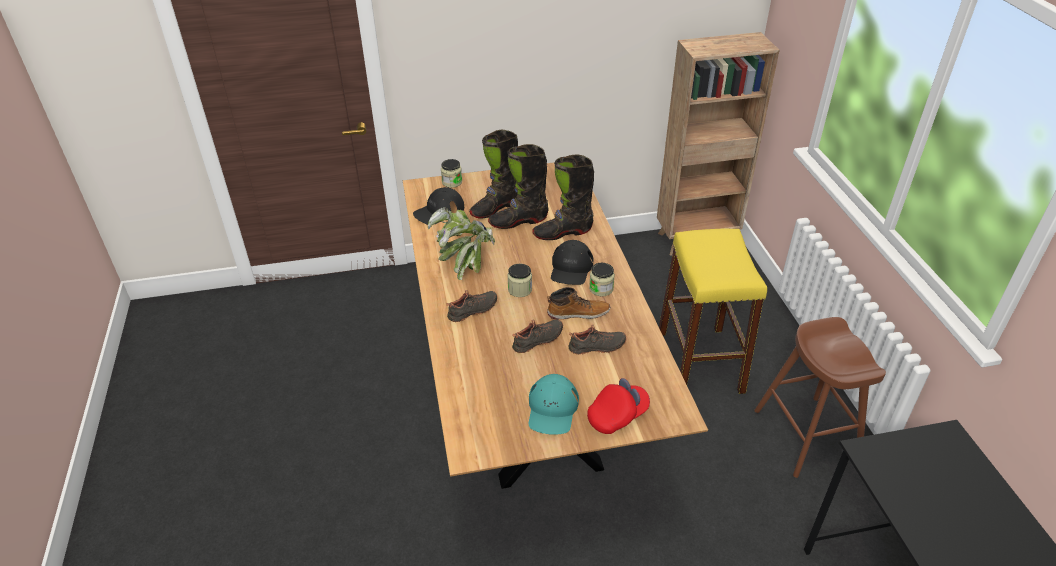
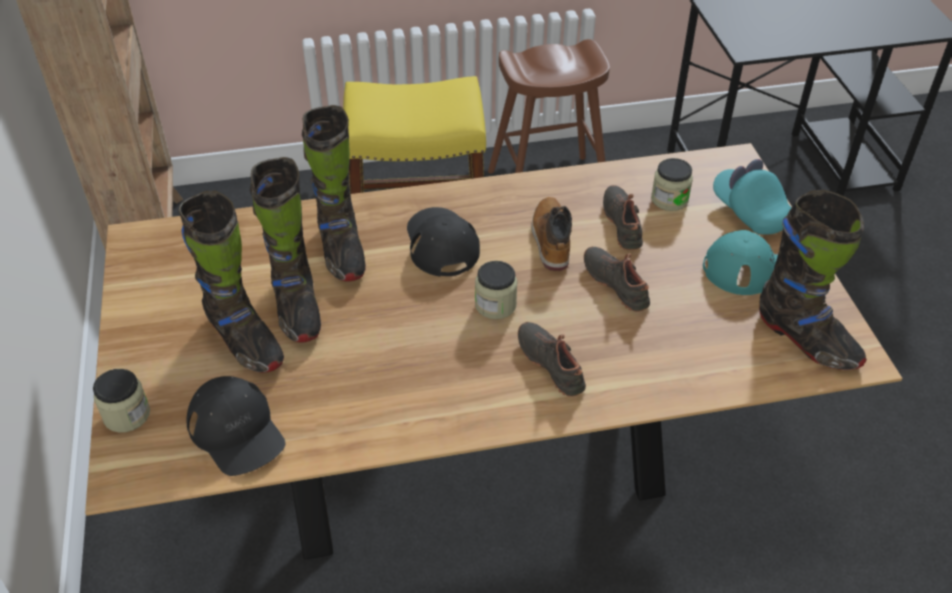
camera: 90 degrees left, 5 degrees up
potted plant [428,207,495,280] -> none
black cap [551,240,594,285] -> black cap turned 120 degrees counterclockwise [407,207,480,277]
red cap [587,378,650,434] -> turquoise cap [713,159,791,235]
jar [589,263,615,296] -> jar moved to [651,158,693,211]
none -> black boot [759,190,867,370]

